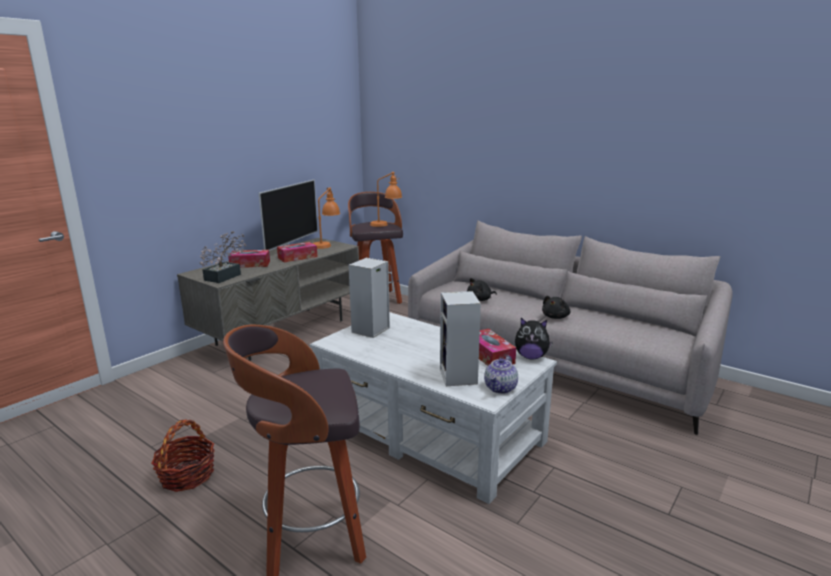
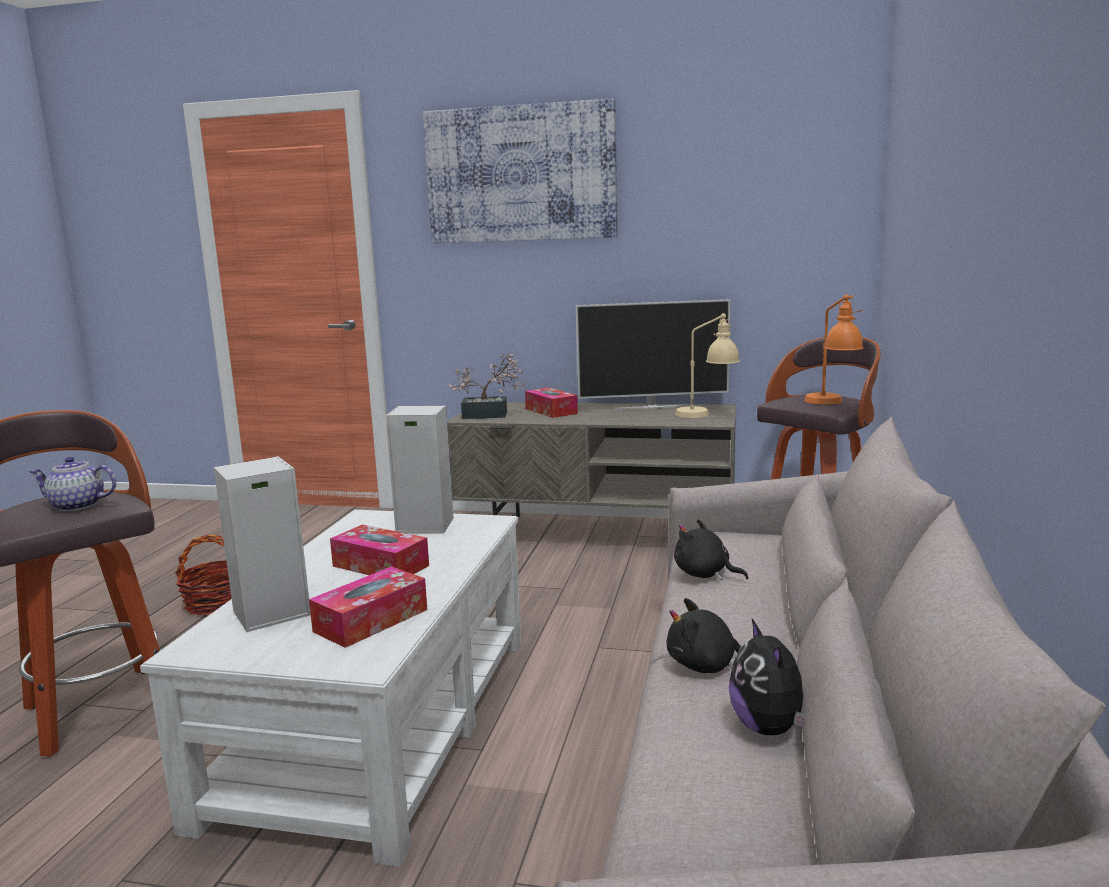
camera: 65 degrees right, 5 degrees down
tissue box [277,242,317,263] -> tissue box moved to [330,525,429,575]
orange table lamp [313,187,340,249] -> beige table lamp [675,313,740,418]
teapot [484,355,518,394] -> teapot moved to [29,457,116,511]
plush toy [515,318,553,360] -> plush toy moved to [728,619,806,735]
none -> picture [423,98,617,243]

